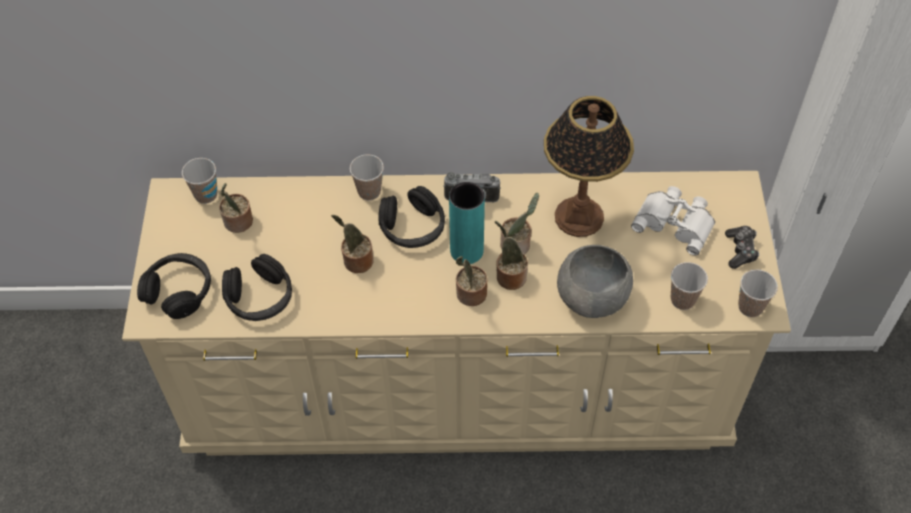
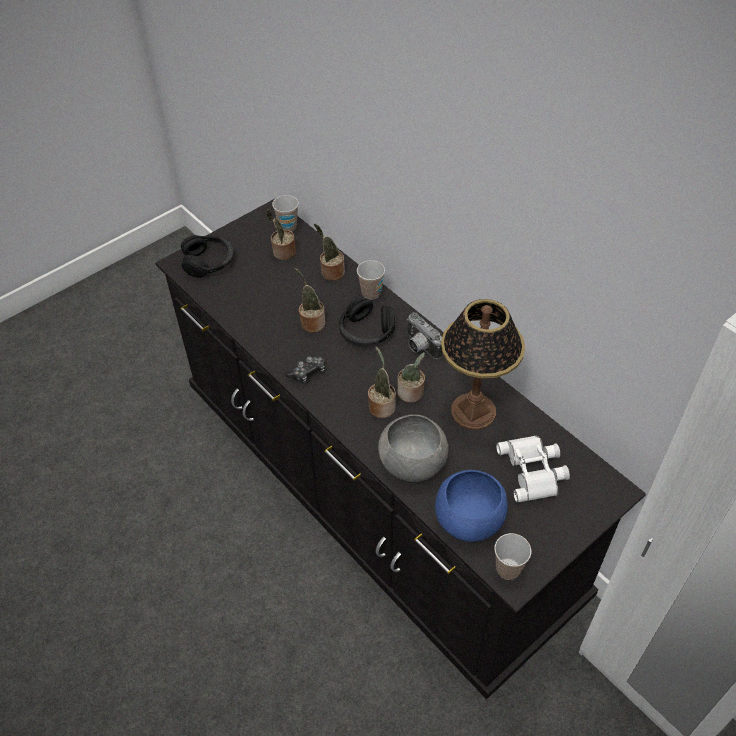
camera: 50 degrees right, 5 degrees down
beige dresser [122,171,791,456] -> black dresser [155,199,646,700]
black headphones [222,254,292,321] -> none
turquoise vase [449,182,485,264] -> none
potted plant [456,256,488,306] -> potted plant moved to [314,224,345,281]
cup [671,262,708,310] -> blue bowl [435,470,508,542]
game controller [725,226,759,269] -> game controller moved to [286,355,325,383]

